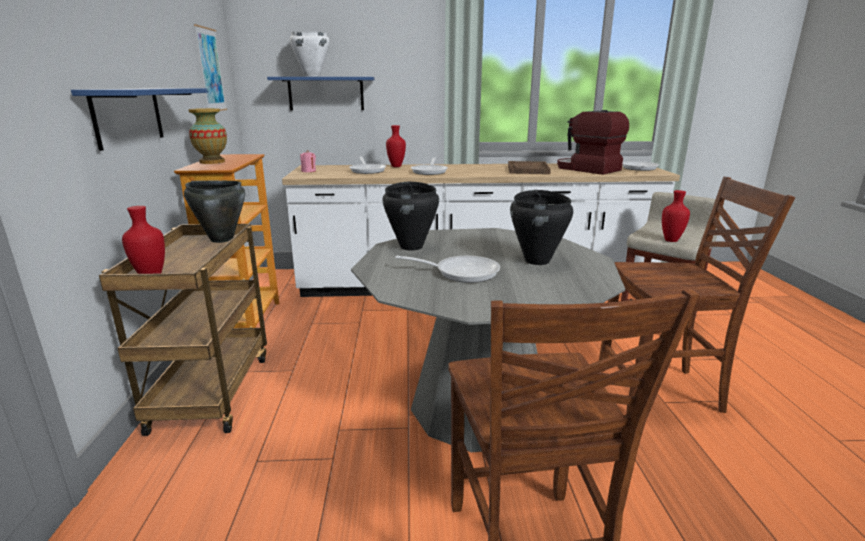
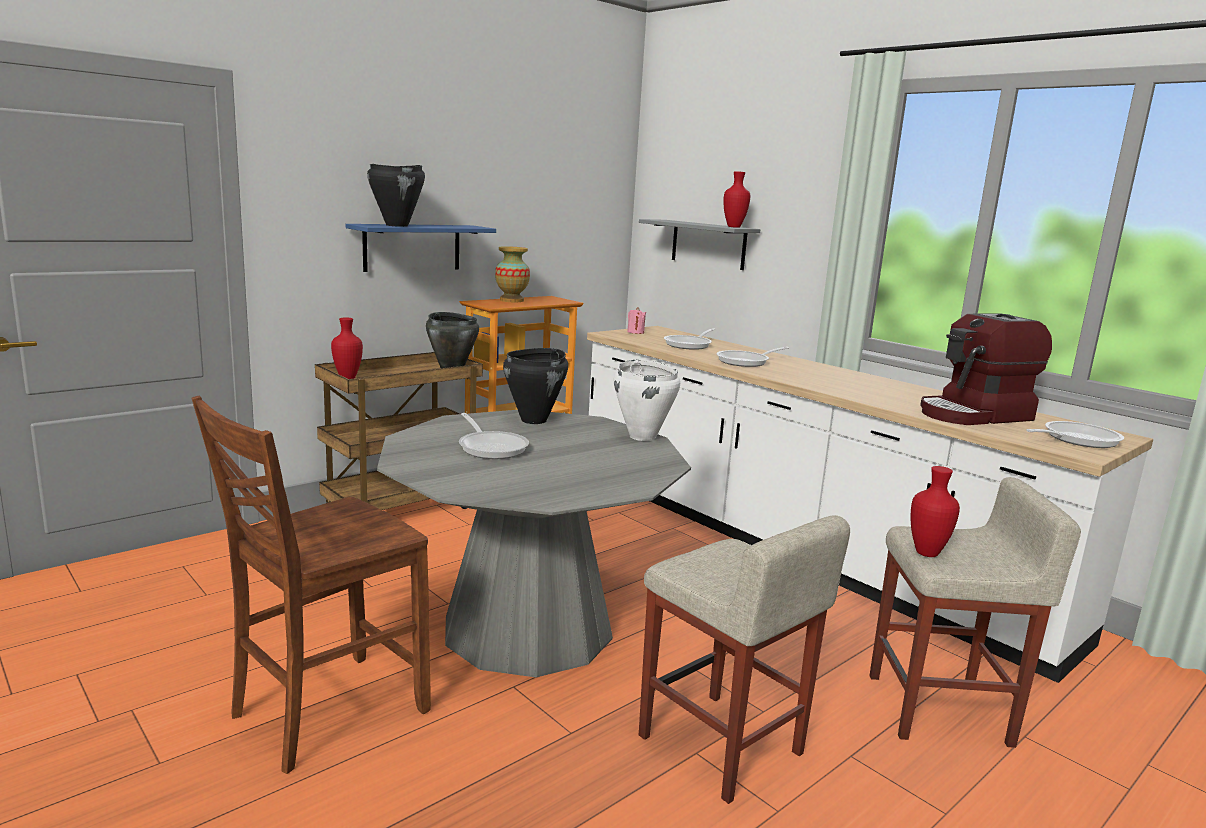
camera: 50 degrees right, 5 degrees down
picture [194,24,227,111] -> none
blue shelf [267,77,374,110] -> grey shelf [639,219,760,270]
white cooking pot [290,32,330,77] -> white cooking pot moved to [614,359,680,441]
red vase [386,125,406,167] -> red vase moved to [724,171,750,228]
brown tray [508,161,551,174] -> none
black cooking pot [510,190,573,265] -> black cooking pot moved to [367,164,425,227]
coffee machine [557,110,629,175] -> coffee machine turned 120 degrees counterclockwise [920,313,1052,425]
brown chair [599,177,795,413] -> beige stool [639,515,850,804]

